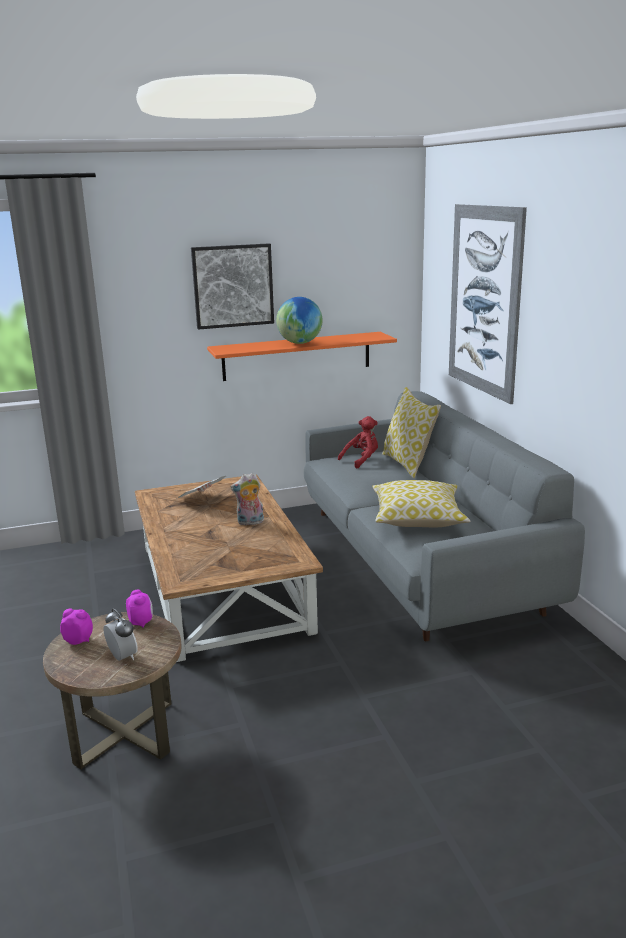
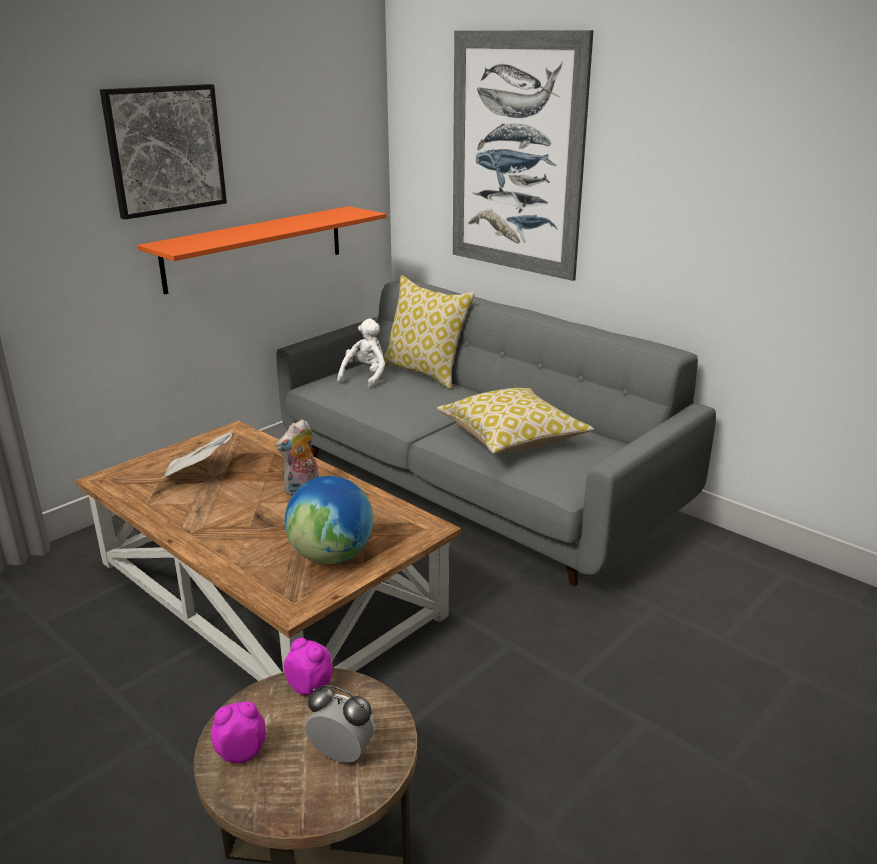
camera: 30 degrees left, 5 degrees up
globe [276,297,323,344] -> globe moved to [285,476,373,564]
red plush toy [338,416,378,468] -> white plush toy [337,319,385,389]

